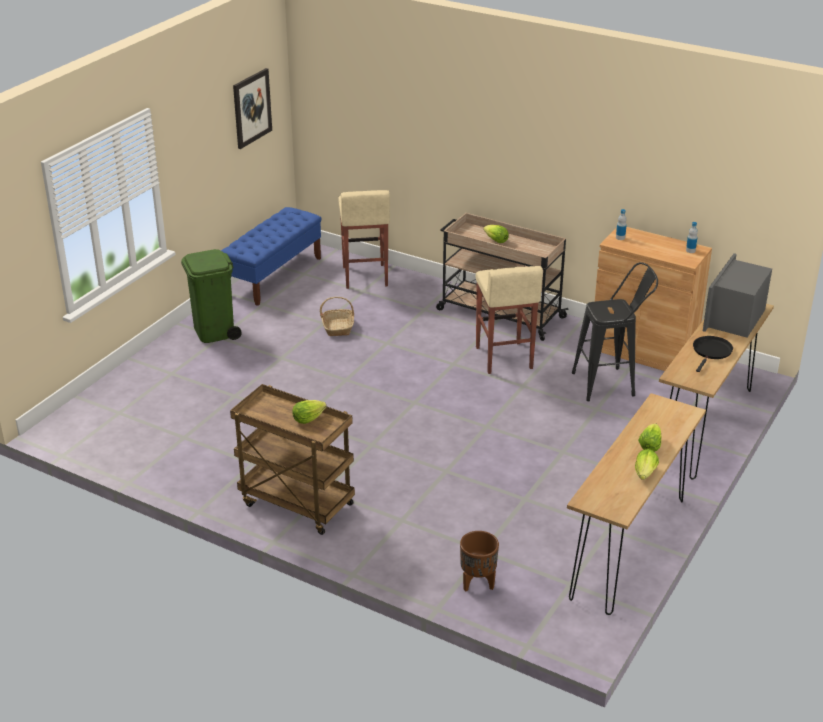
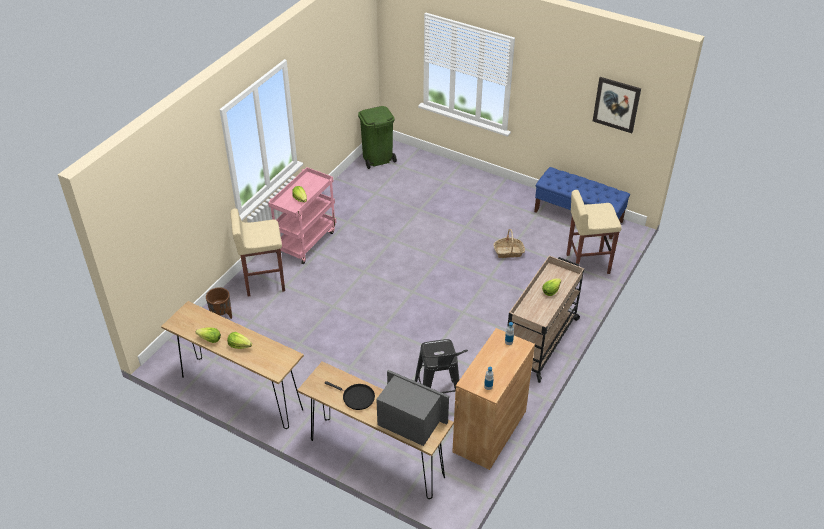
camera: 90 degrees right, 10 degrees up
green trash can [181,249,242,343] -> green trash can moved to [358,106,397,169]
brown cart [230,384,355,535] -> pink cart [268,167,336,264]
beige stool [476,266,543,374] -> beige stool moved to [230,208,285,297]

